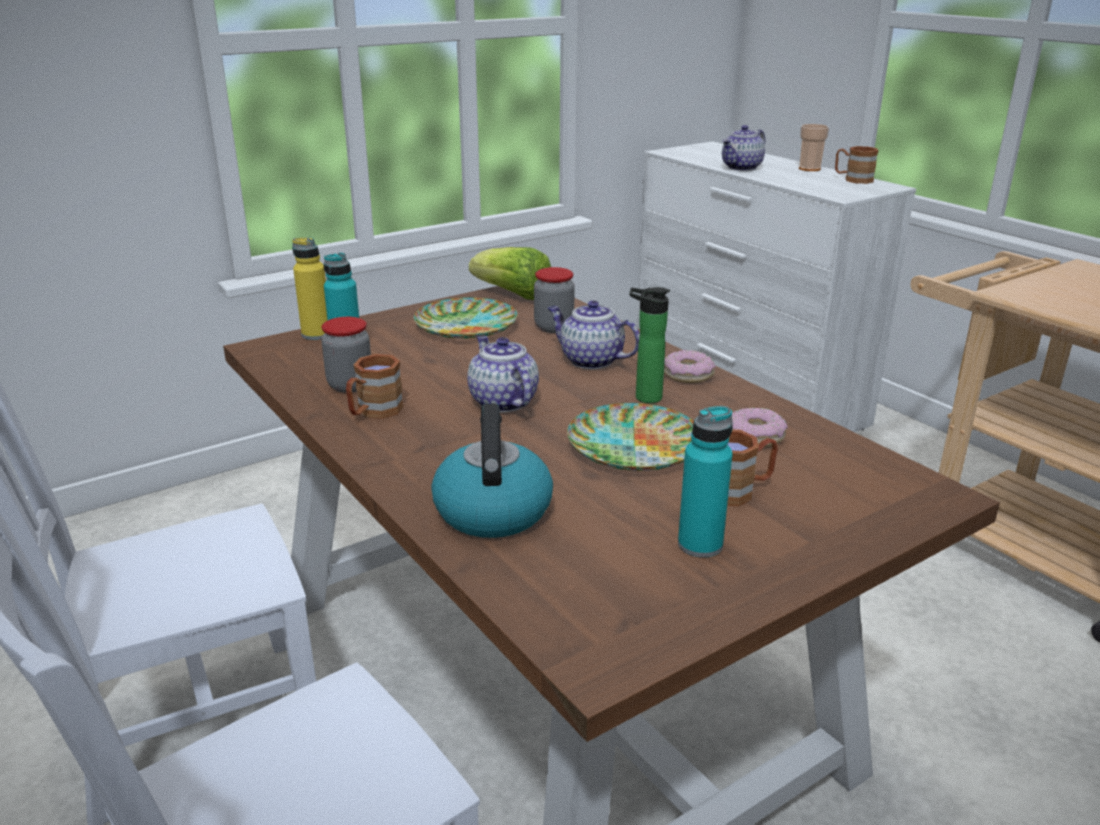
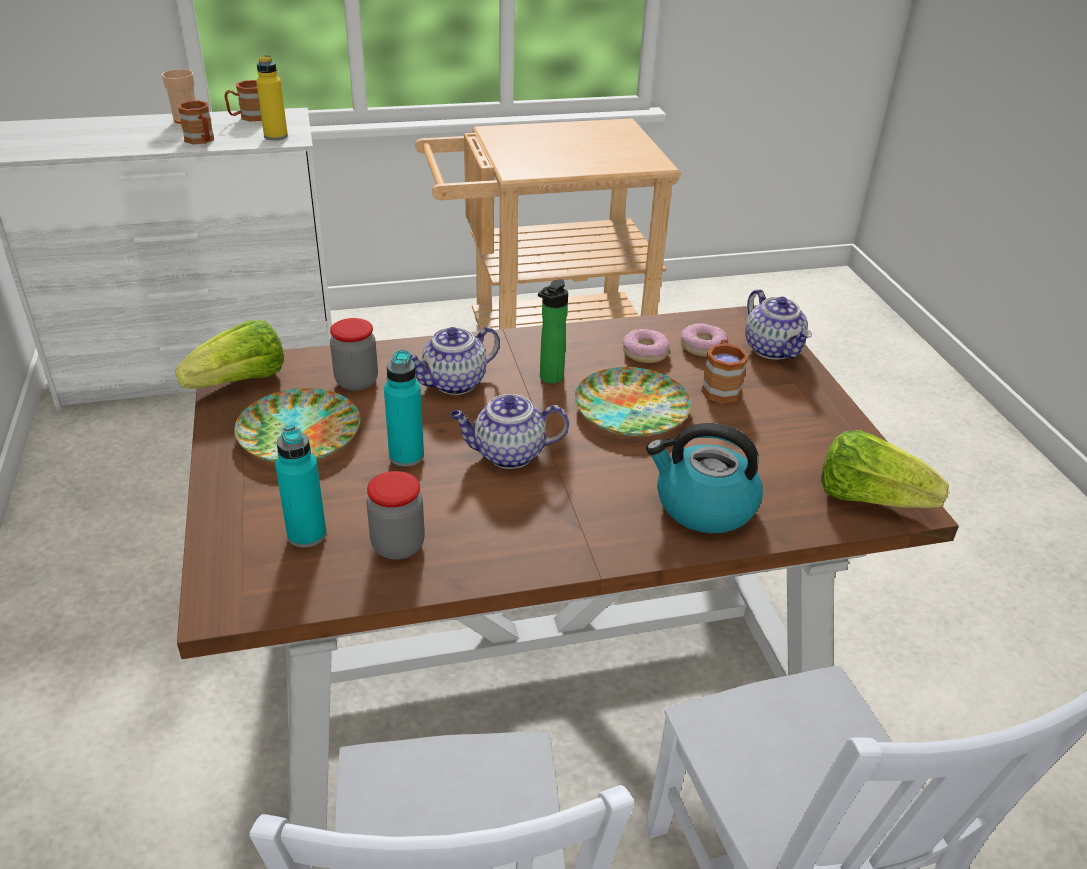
camera: 70 degrees left, 10 degrees up
yellow bottle [292,237,328,340] -> yellow bottle moved to [256,55,288,141]
brown mug [346,354,404,419] -> brown mug moved to [178,100,214,144]
donut [664,350,716,383] -> donut moved to [680,323,728,357]
turquoise bottle [678,406,733,558] -> turquoise bottle moved to [384,350,424,467]
teapot [722,125,765,171] -> teapot moved to [745,289,812,360]
none -> lettuce [821,430,949,508]

